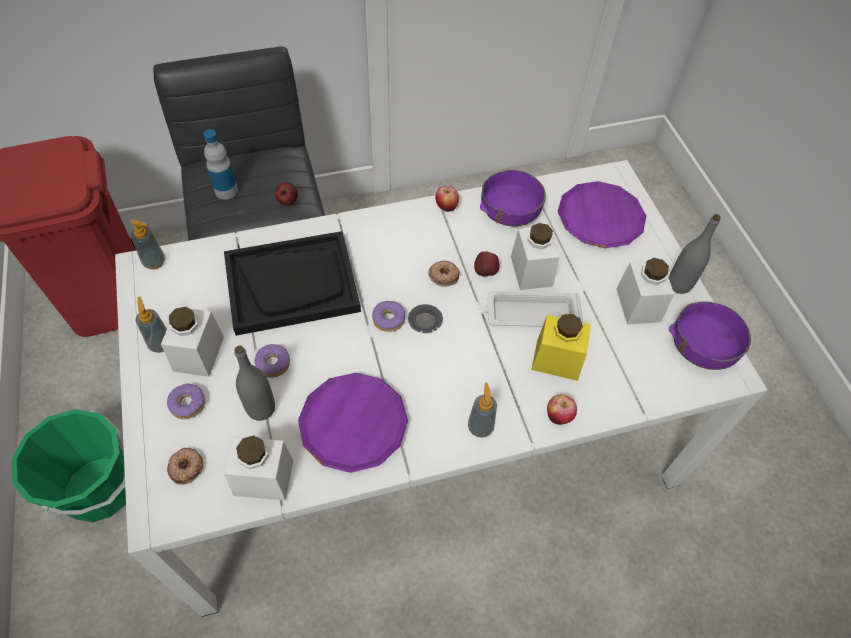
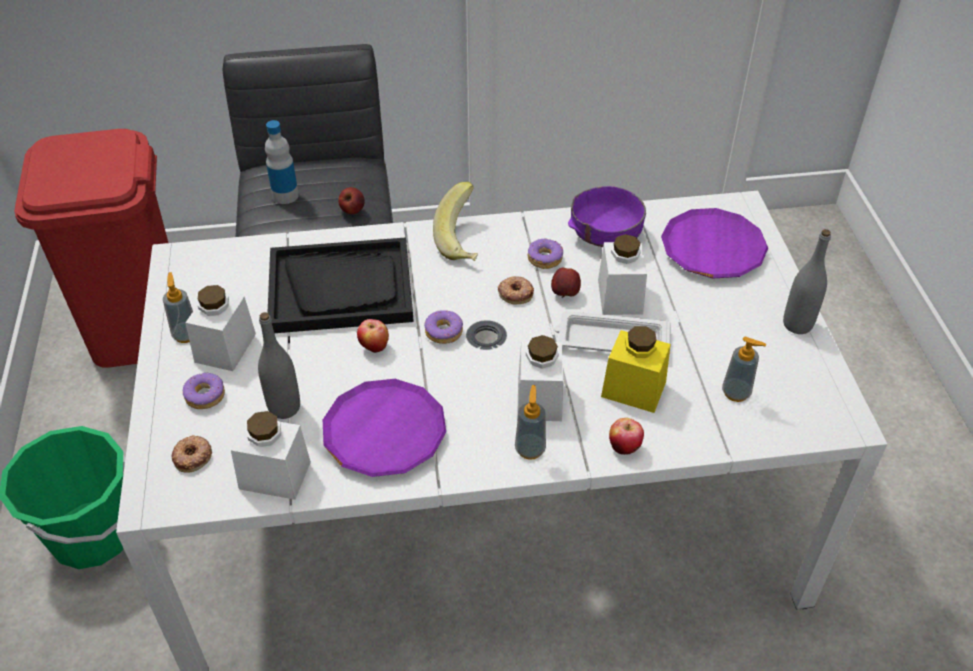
camera: 10 degrees right, 10 degrees down
soap dispenser [130,219,165,270] -> soap dispenser moved to [722,337,766,402]
donut [254,344,290,378] -> donut moved to [528,238,563,269]
apple [435,186,459,212] -> apple moved to [357,319,389,353]
white jar [616,258,674,325] -> white jar moved to [517,335,563,421]
purple bowl [669,302,751,370] -> none
none -> banana [433,182,478,261]

